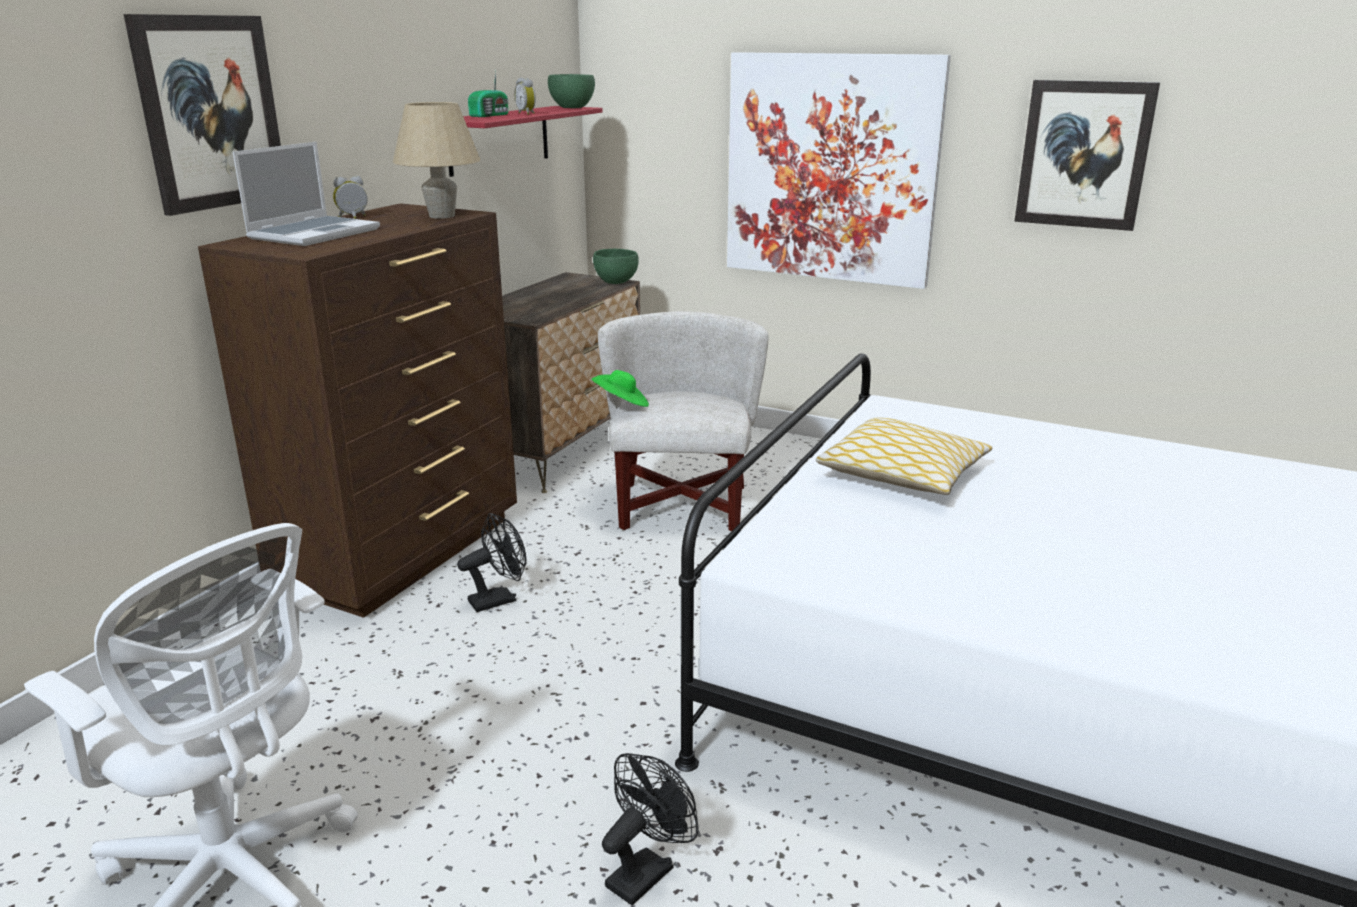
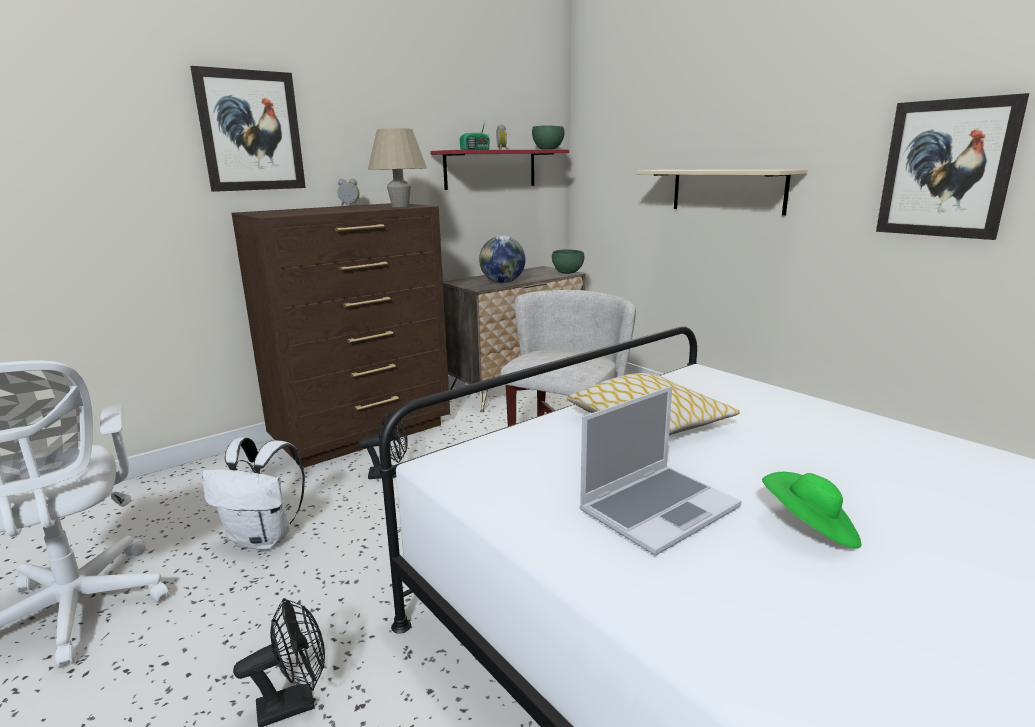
camera: 25 degrees right, 5 degrees down
laptop [233,142,380,246] -> laptop moved to [579,386,741,556]
green hat [591,370,649,407] -> green hat moved to [762,472,861,549]
picture [727,52,951,289] -> beige shelf [636,170,807,216]
none -> white backpack [202,438,305,550]
none -> globe [479,236,526,283]

